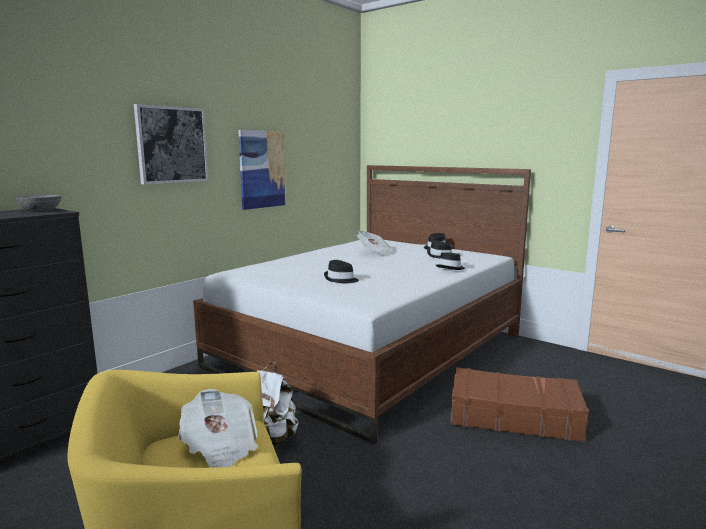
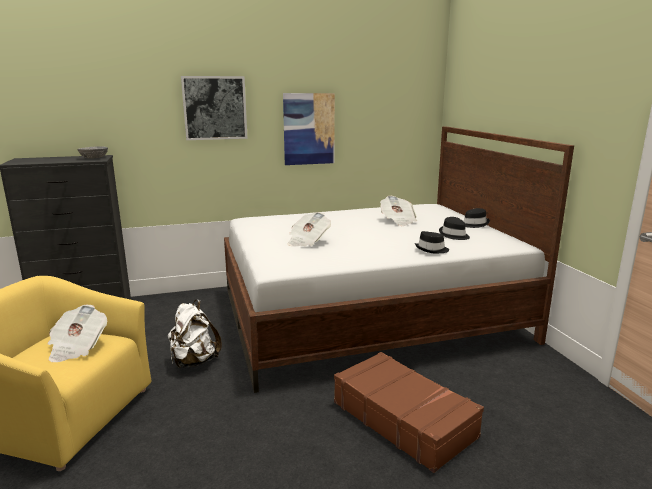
camera: 35 degrees right, 5 degrees up
black hat [324,260,359,283] -> newspaper [288,212,331,247]

